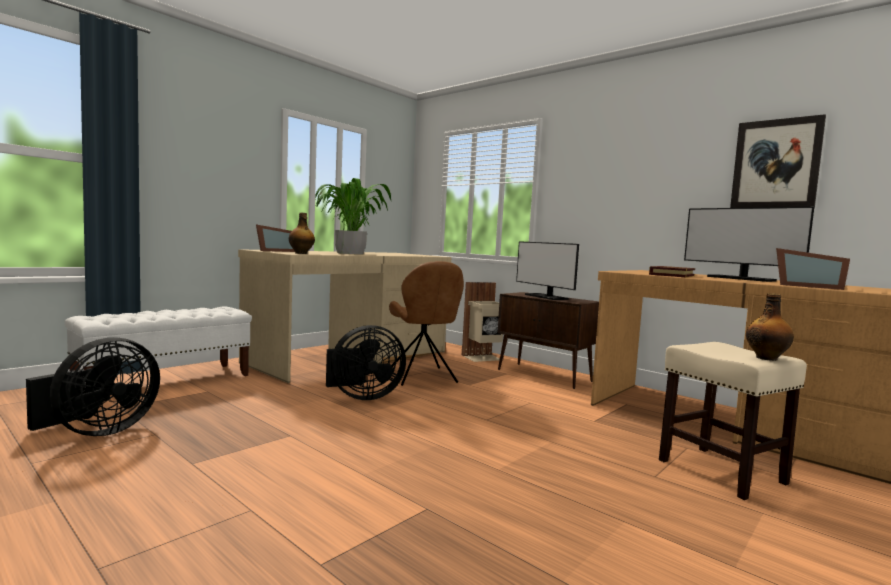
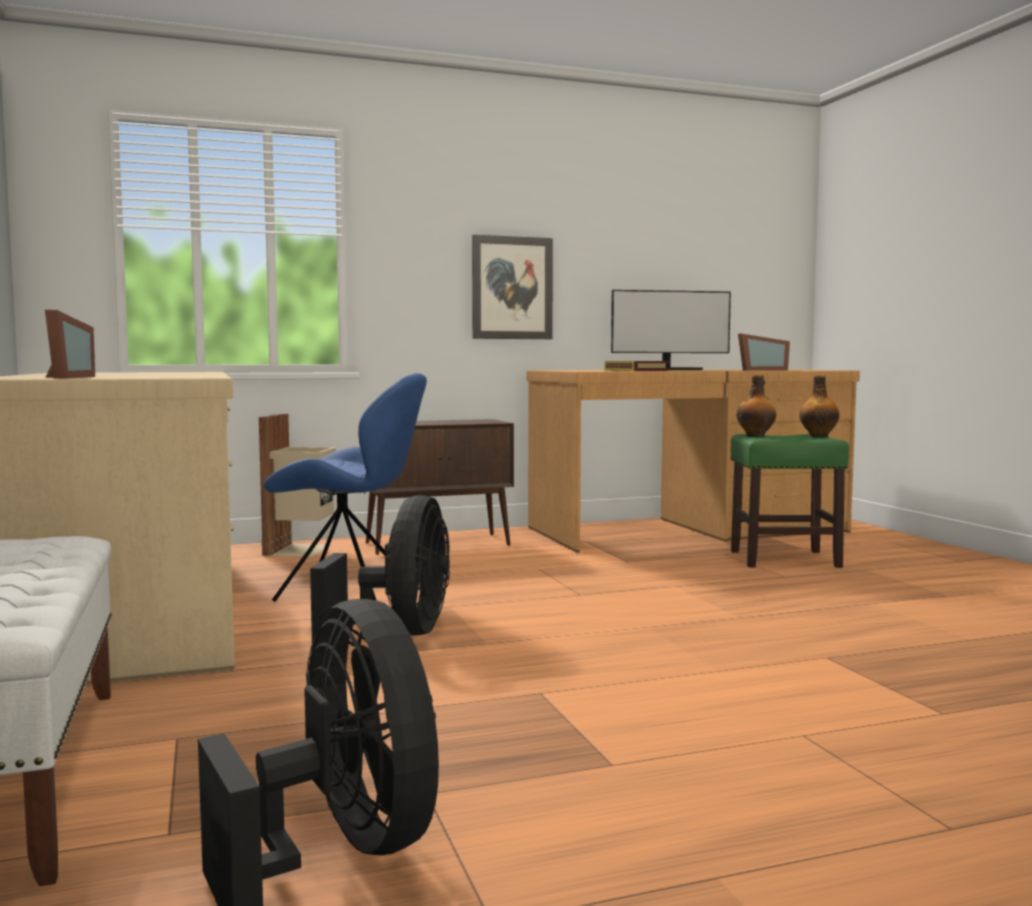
camera: 60 degrees left, 0 degrees up
bottle [289,213,315,254] -> bottle moved to [737,375,776,437]
potted plant [315,178,391,254] -> none
brown chair [389,261,464,386] -> blue chair [264,373,427,601]
monitor [516,241,579,300] -> none
beige stool [659,342,807,500] -> green stool [730,434,849,568]
picture [730,114,826,208] -> picture moved to [472,235,553,339]

